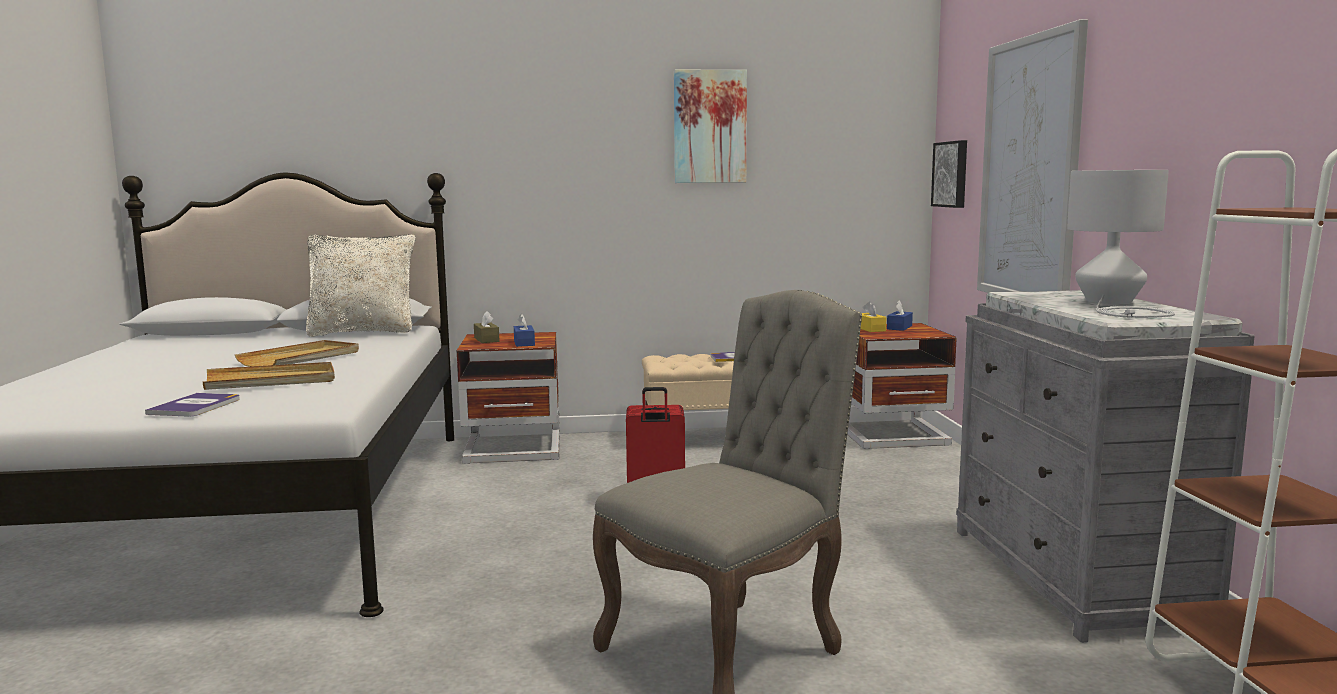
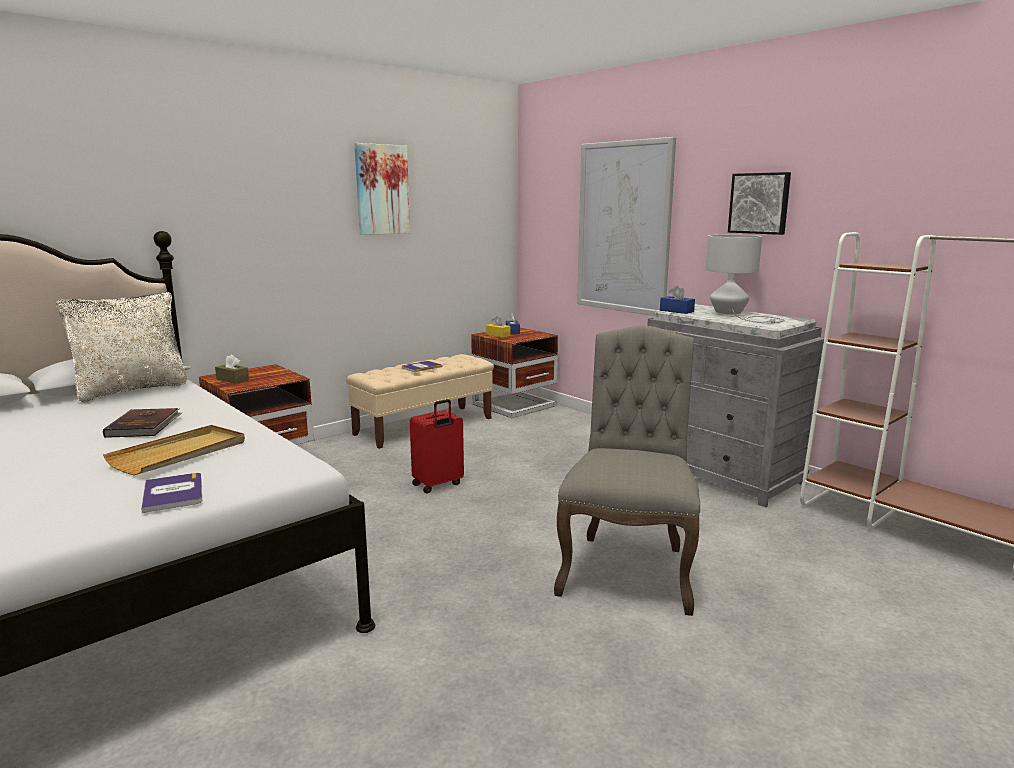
camera: 35 degrees left, 5 degrees up
beige tray [235,340,359,367] -> brown book [103,408,182,438]
blue tissue box [514,314,535,347] -> blue tissue box moved to [660,286,695,314]
picture [931,140,967,208] -> picture moved to [728,172,791,235]

